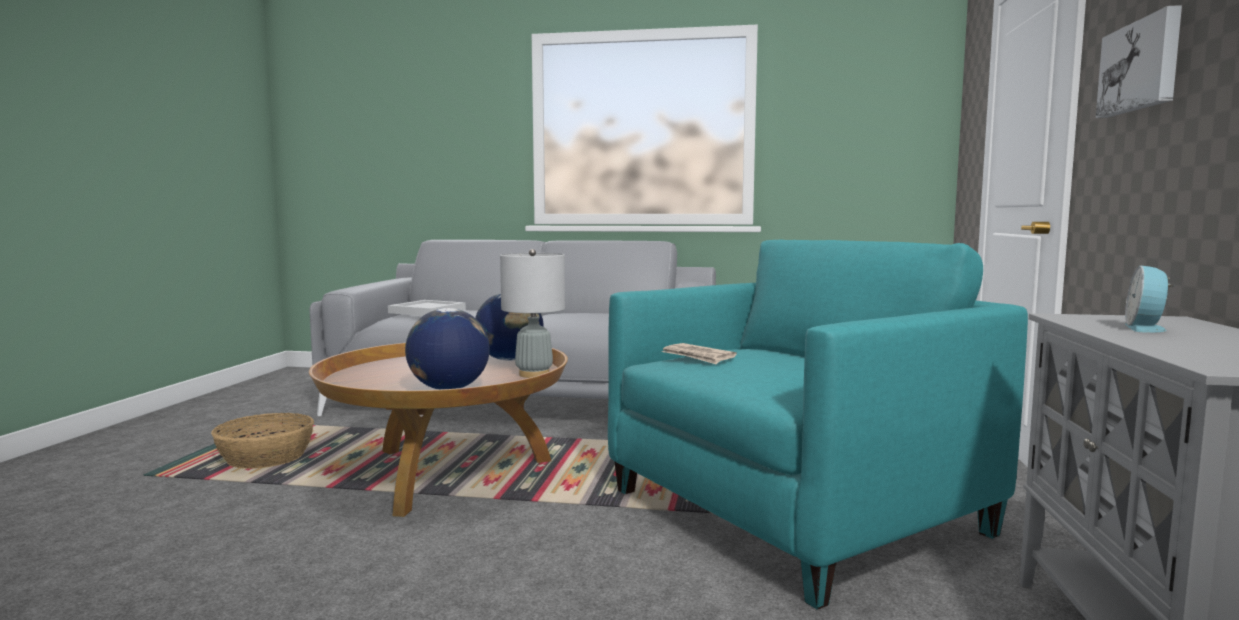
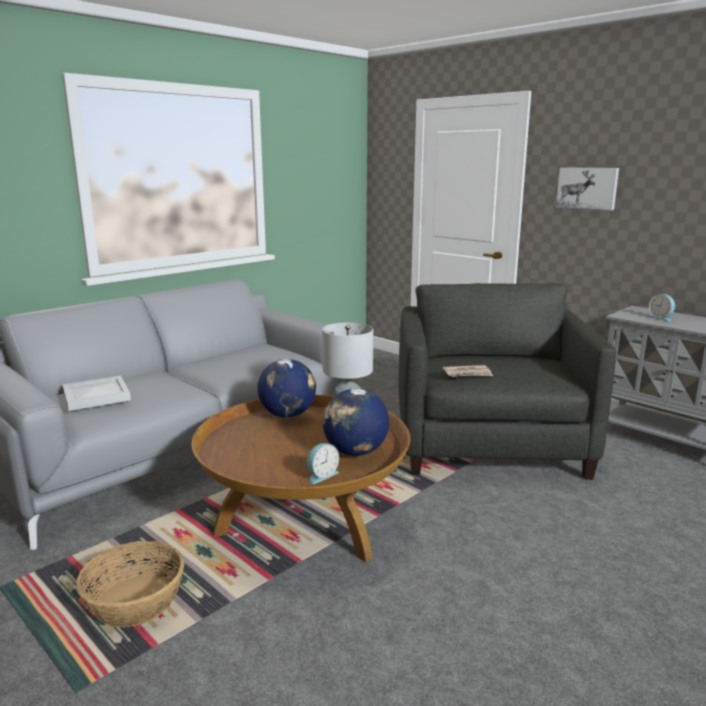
camera: 55 degrees left, 10 degrees up
turquoise armchair [608,239,1028,610] -> grey armchair [399,283,616,480]
none -> alarm clock [307,443,339,484]

